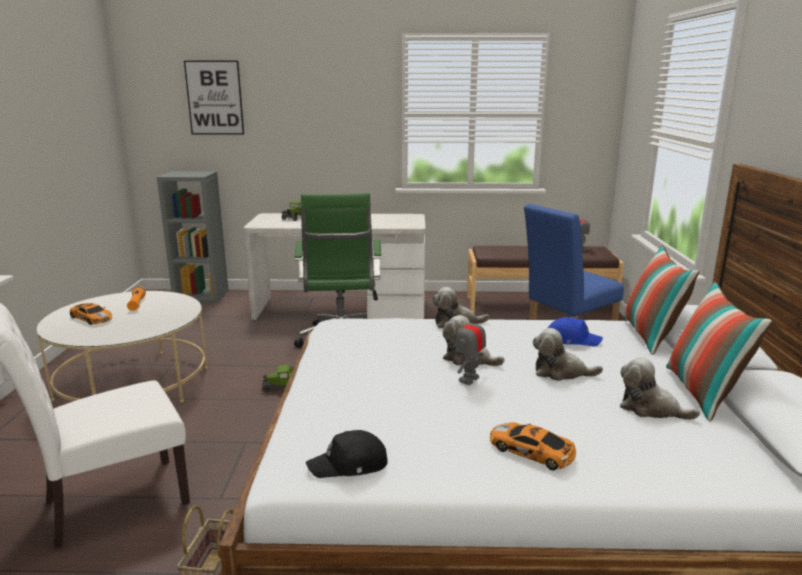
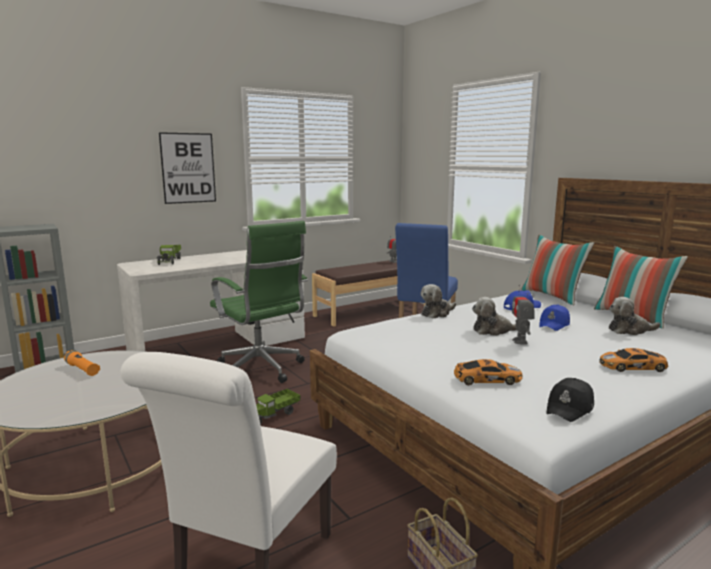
camera: 35 degrees left, 5 degrees down
toy car [70,303,112,325] -> toy car moved to [454,359,523,385]
picture [184,61,244,134] -> picture moved to [159,132,216,204]
plush toy [533,328,603,381] -> blue cap [539,304,570,331]

